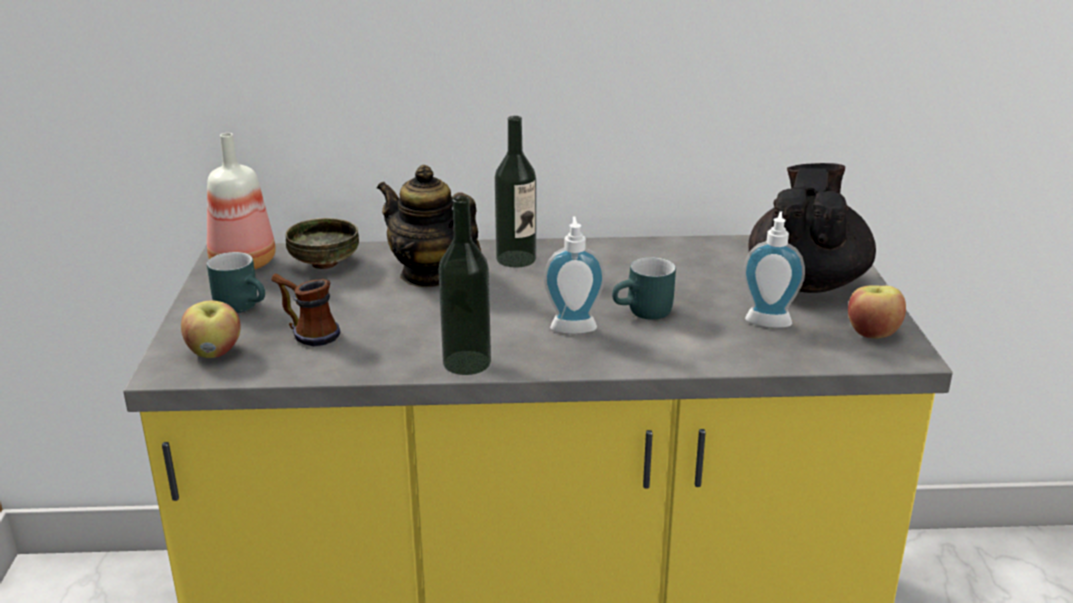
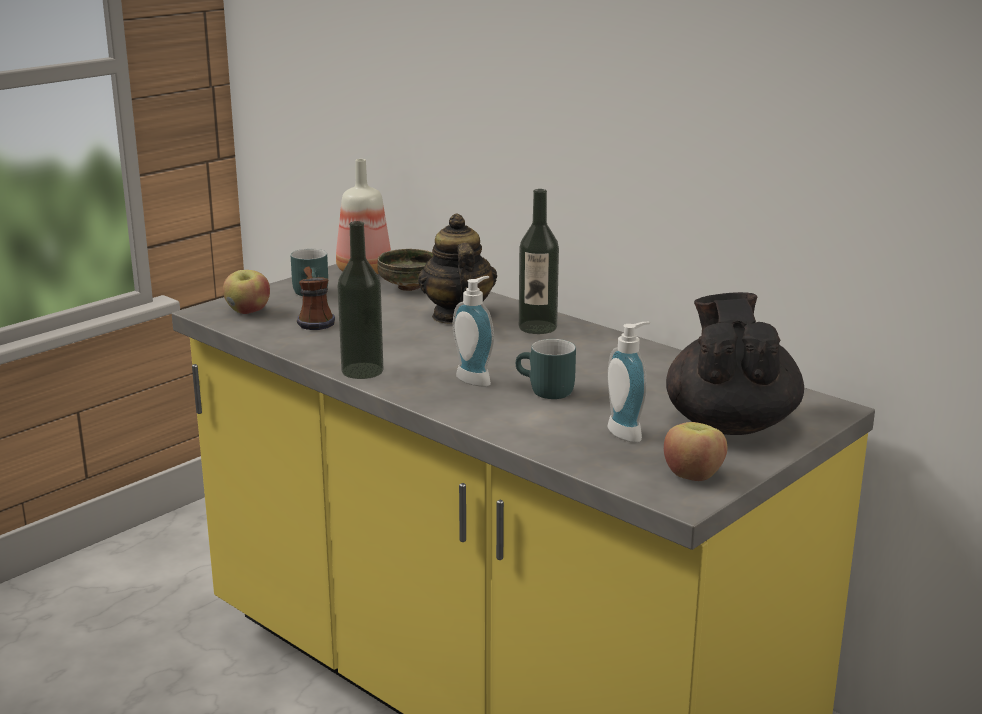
camera: 45 degrees right, 5 degrees down
black teapot [748,163,876,293] -> black teapot turned 60 degrees counterclockwise [666,292,804,435]

